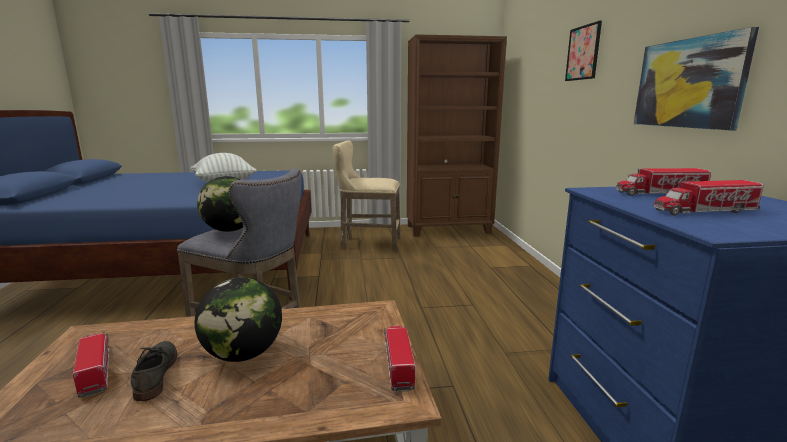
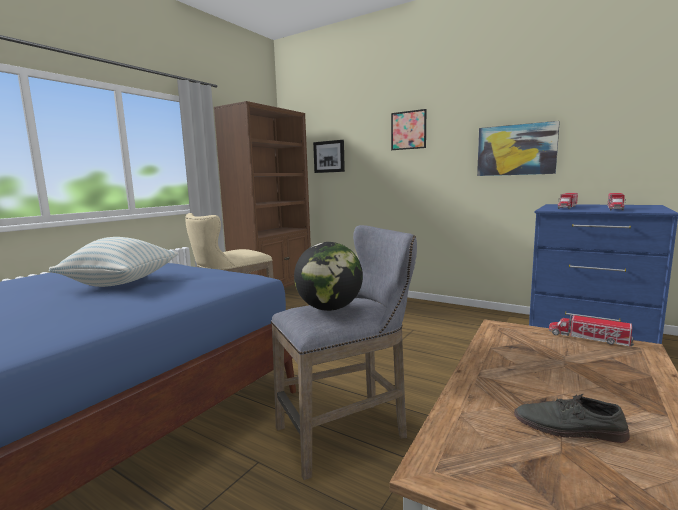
camera: 50 degrees left, 5 degrees down
toy truck [73,332,110,398] -> none
globe [195,277,282,362] -> none
none -> picture [313,140,345,173]

